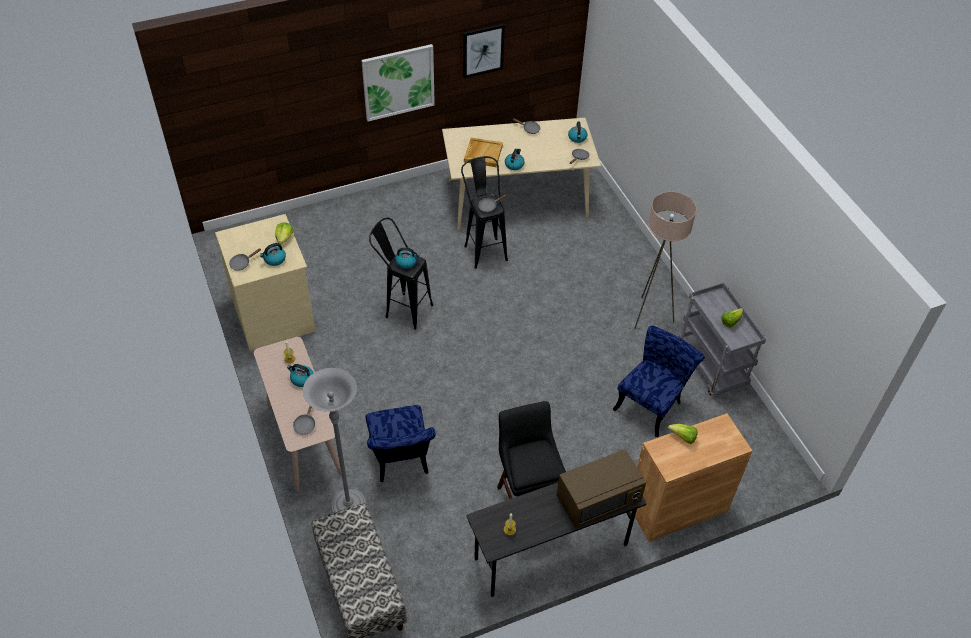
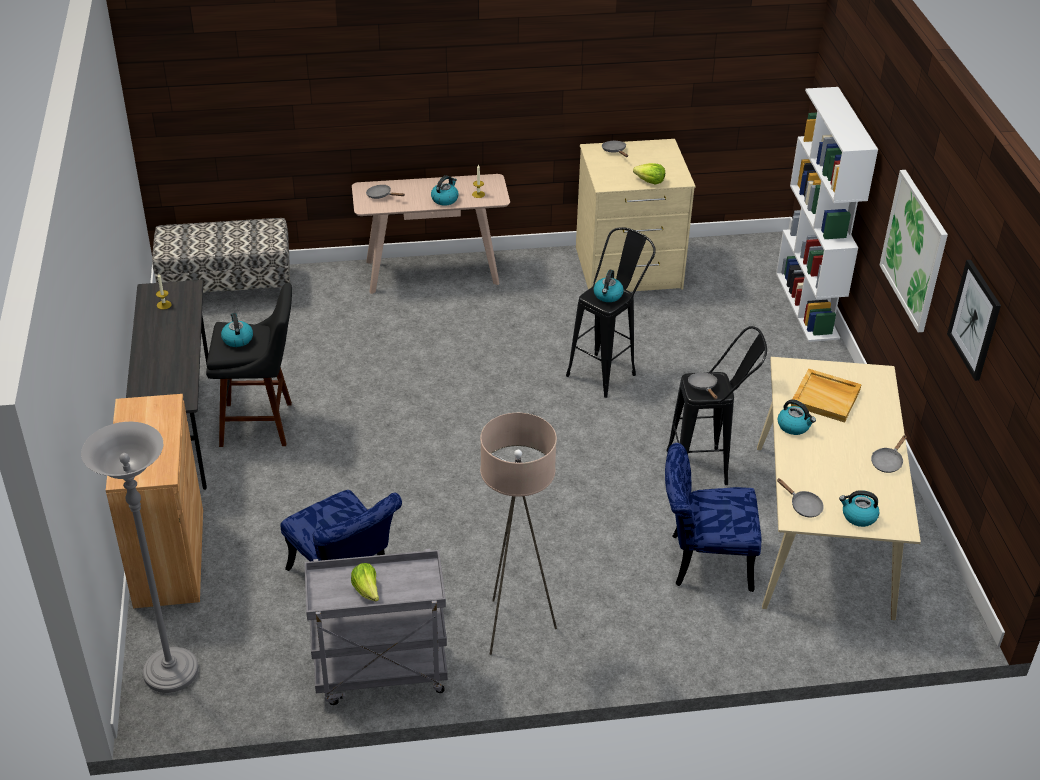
camera: 105 degrees right, 10 degrees down
kettle [260,243,286,266] -> kettle moved to [221,313,253,347]
grey floor lamp [303,368,367,513] -> grey floor lamp moved to [81,422,198,693]
blue chair [365,405,435,482] -> blue chair moved to [665,443,761,592]
brown microwave [557,449,646,528] -> none
lettuce [668,424,698,444] -> none
none -> white bookcase [776,87,878,342]

